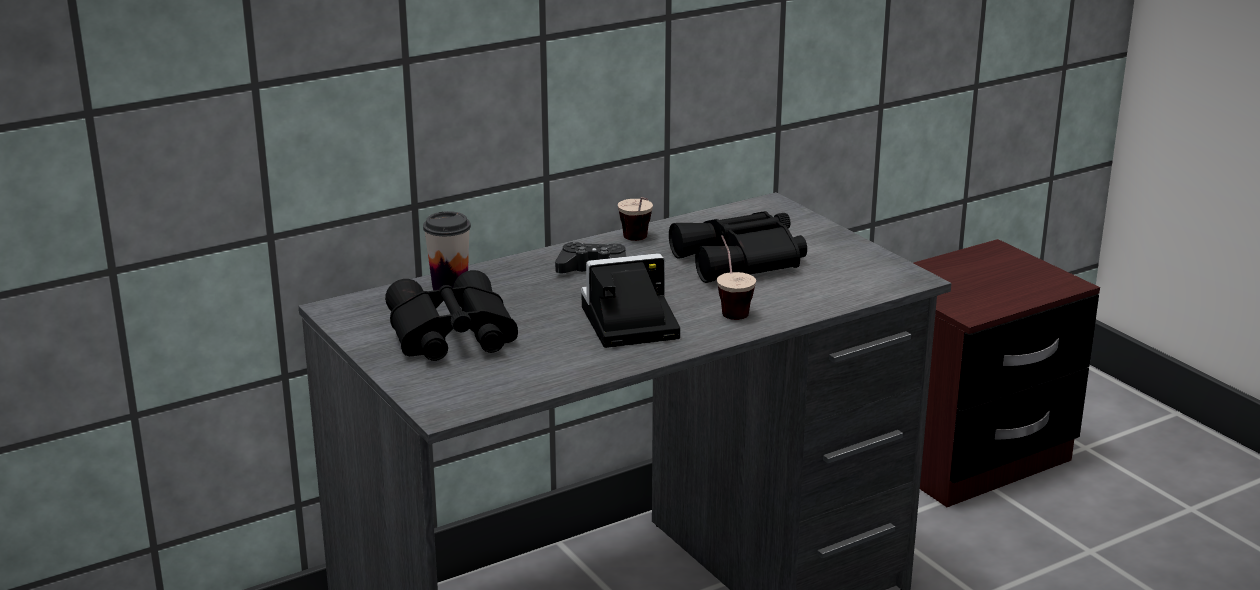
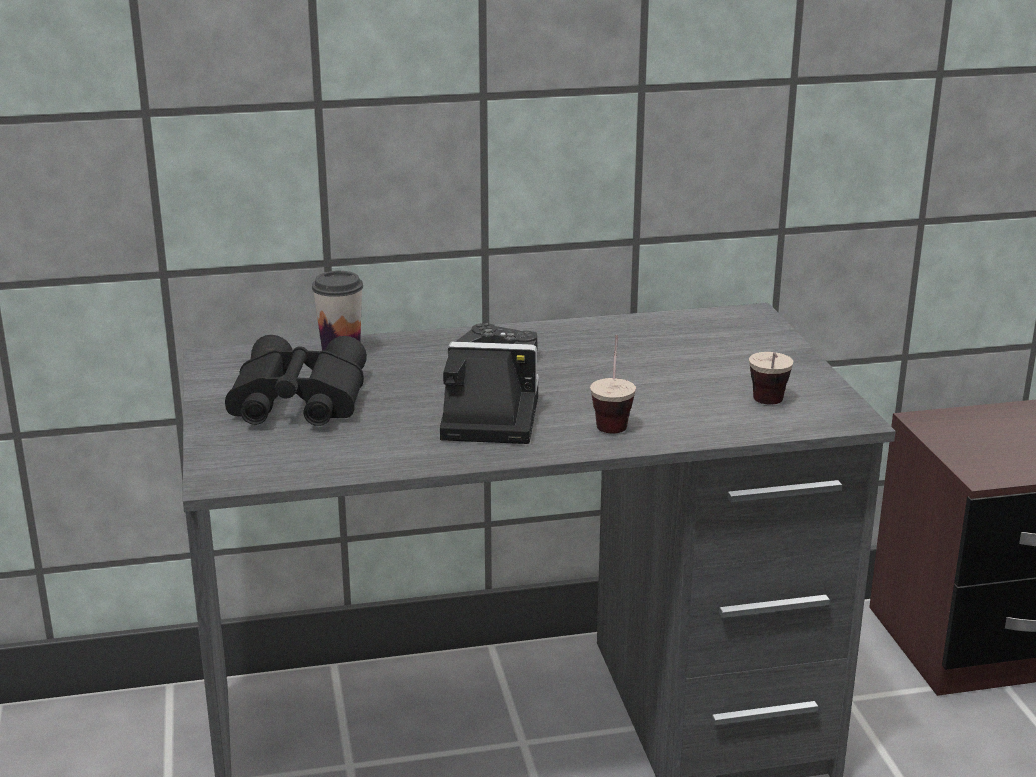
camera: 20 degrees right, 0 degrees up
cup [618,197,653,241] -> cup moved to [749,352,793,405]
black binoculars [669,211,807,283] -> none

